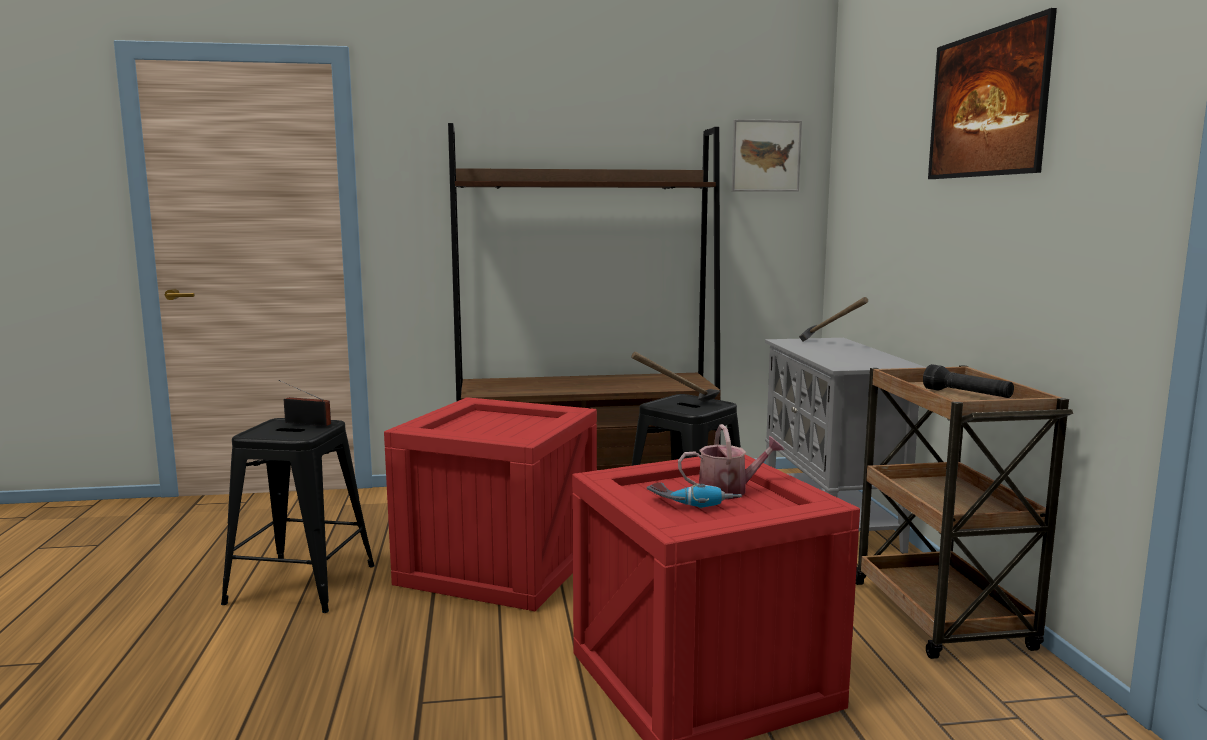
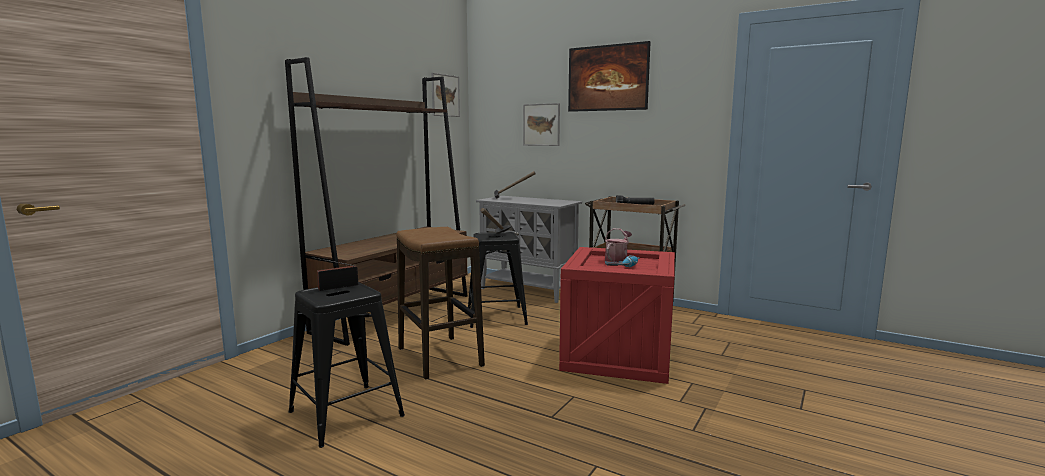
camera: 50 degrees left, 0 degrees up
crate [384,397,597,611] -> stool [396,227,485,380]
none -> picture [523,103,560,146]

